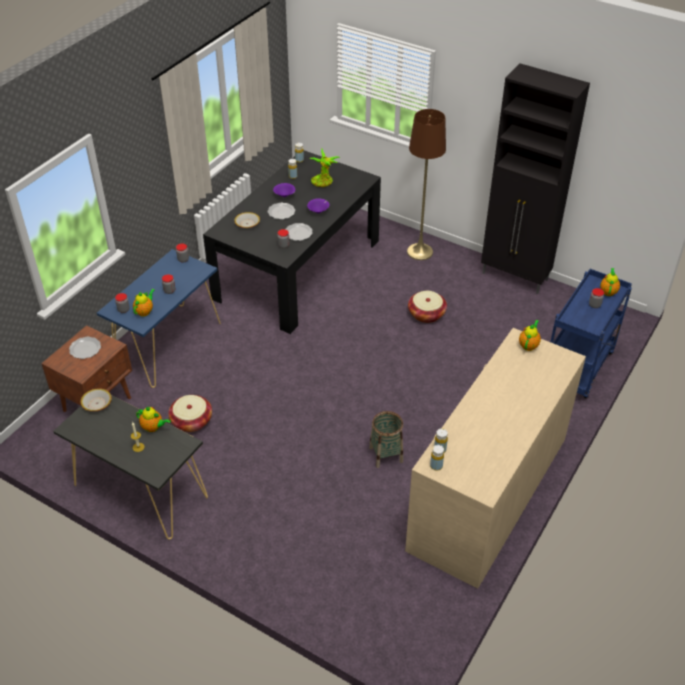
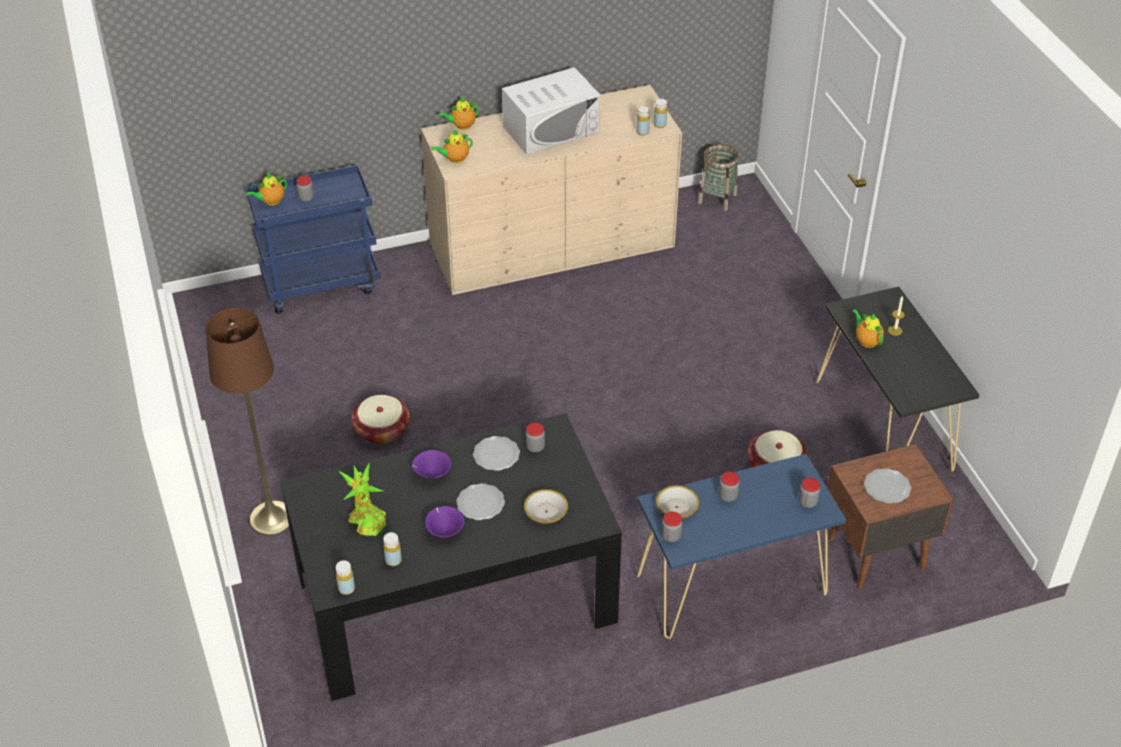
camera: 140 degrees left, 0 degrees up
bowl [80,388,112,412] -> bowl moved to [656,485,699,518]
teapot [133,289,155,317] -> teapot moved to [438,97,480,130]
basket [369,411,403,468] -> basket moved to [698,144,739,211]
black cabinet [481,63,590,294] -> none
none -> white microwave [502,67,600,155]

